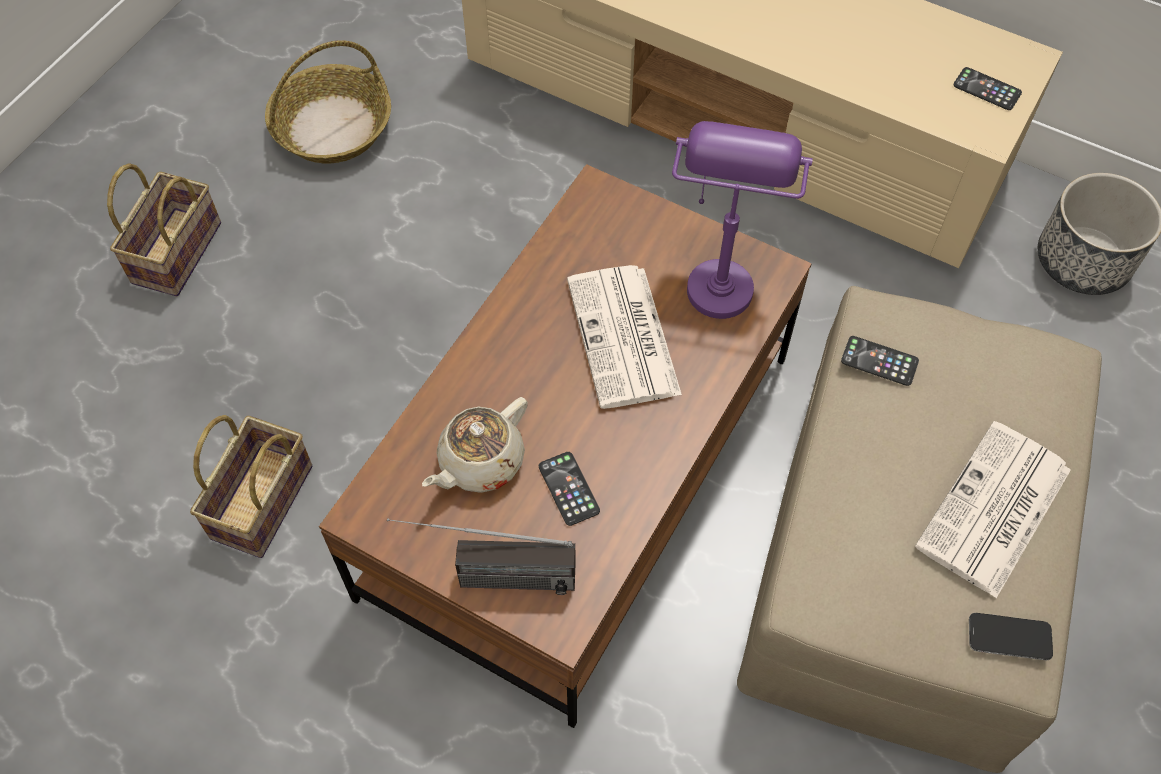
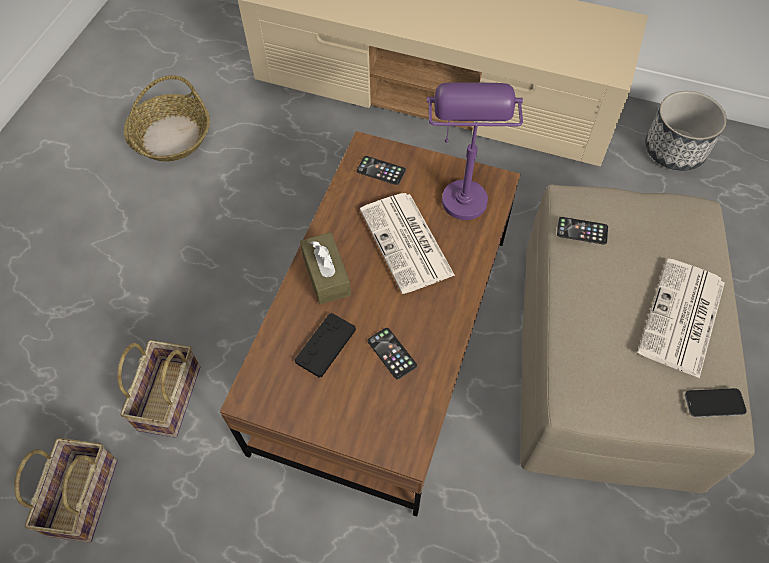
camera: 10 degrees left, 0 degrees up
basket [107,163,221,296] -> basket moved to [14,438,118,543]
radio [387,518,576,595] -> none
beige teapot [422,397,528,493] -> black game controller [295,313,356,378]
phone [953,67,1022,110] -> phone moved to [357,156,406,185]
none -> brown tissue box [300,232,351,304]

